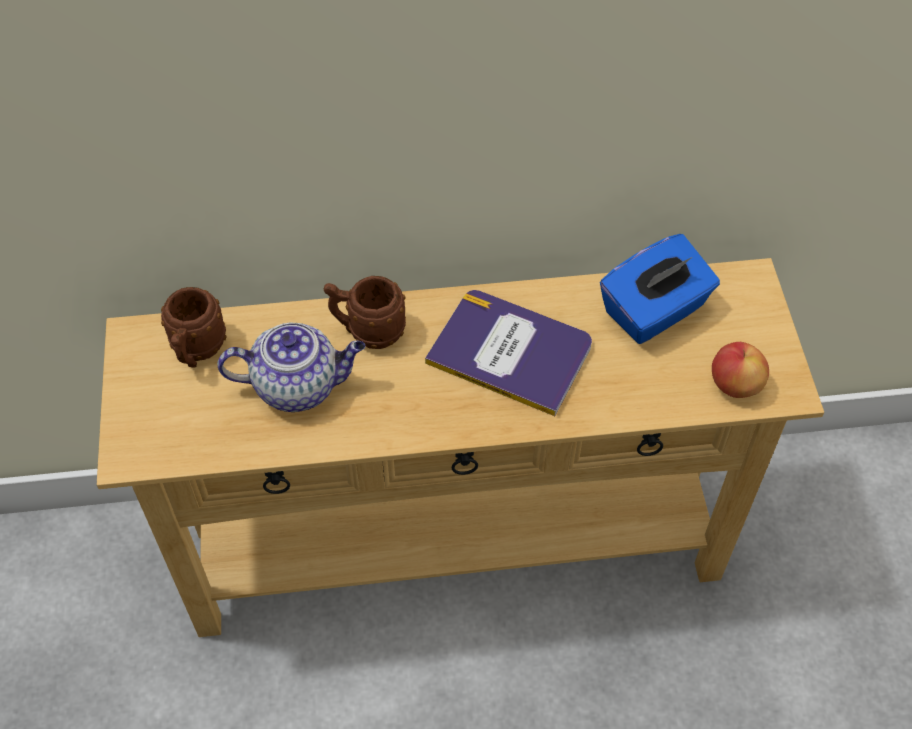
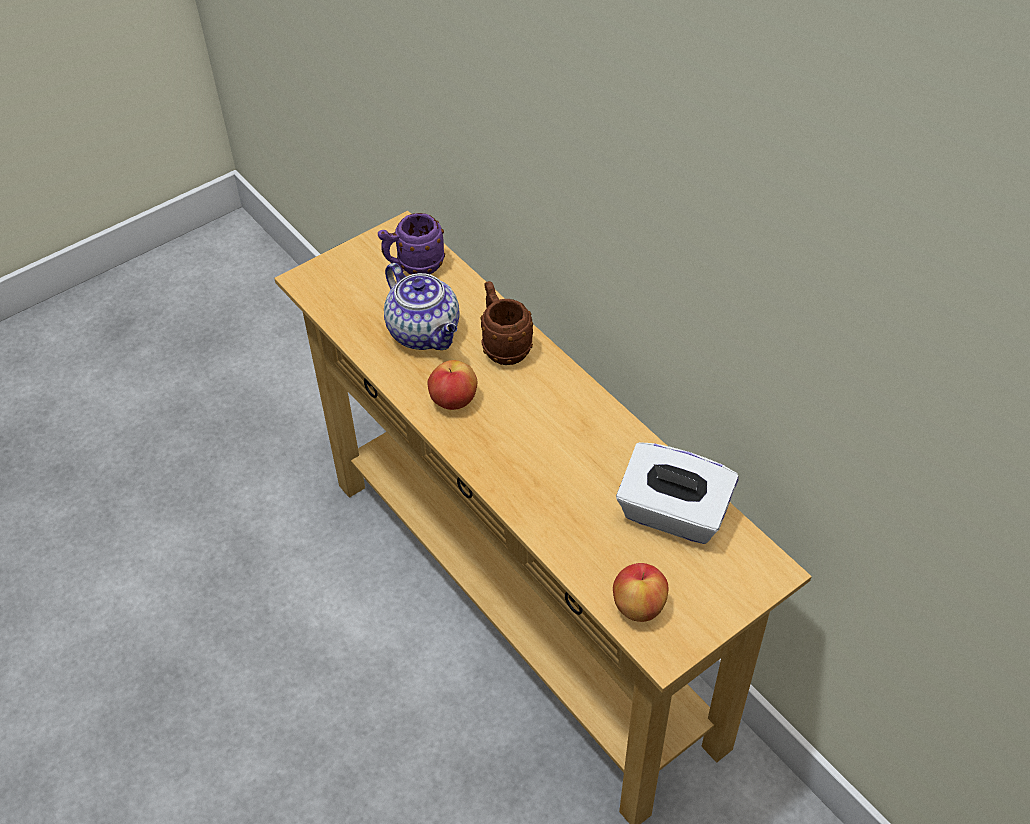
camera: 60 degrees right, 5 degrees down
brown mug [161,287,227,368] -> purple mug [378,213,445,275]
book [425,290,592,416] -> none
blue tissue box [600,234,720,344] -> white tissue box [616,442,738,544]
none -> apple [428,360,477,410]

